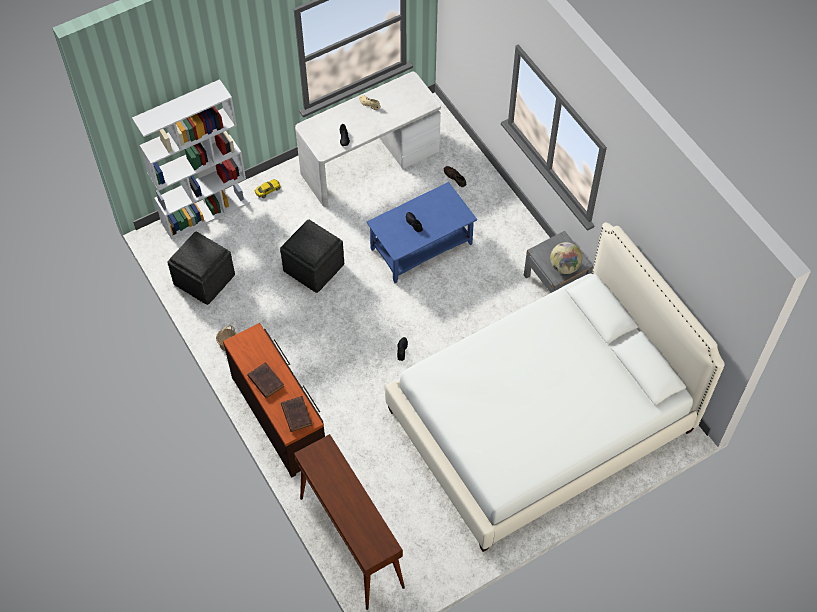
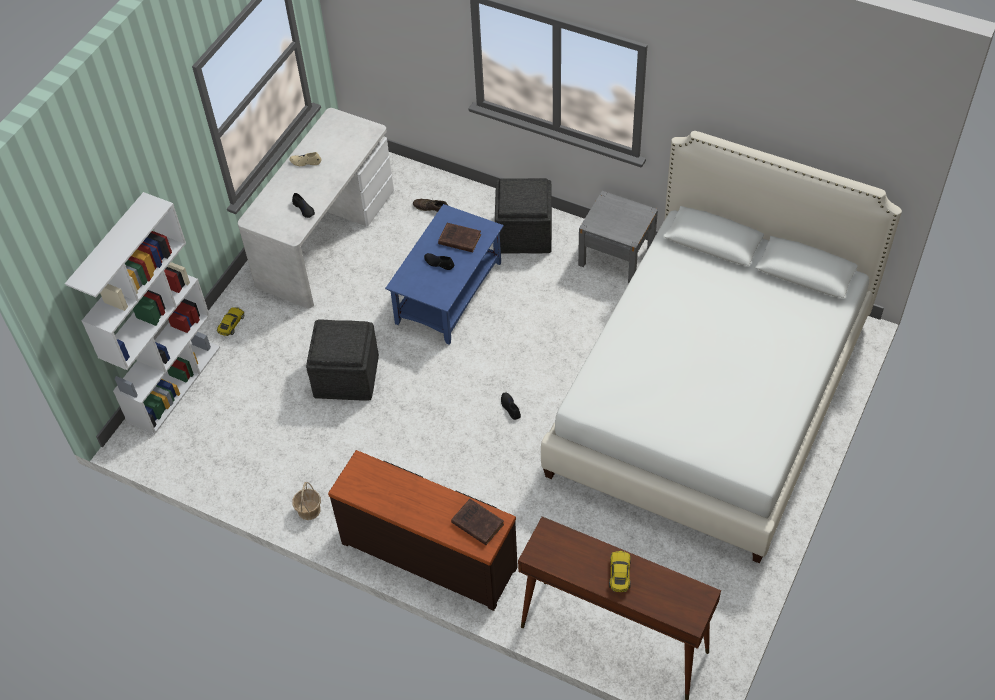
camera: 30 degrees left, 5 degrees down
grey ottoman [168,232,235,305] -> grey ottoman moved to [495,178,552,253]
brown book [247,362,284,398] -> brown book moved to [438,223,481,252]
globe [550,242,582,274] -> none
none -> yellow toy car [609,551,631,592]

